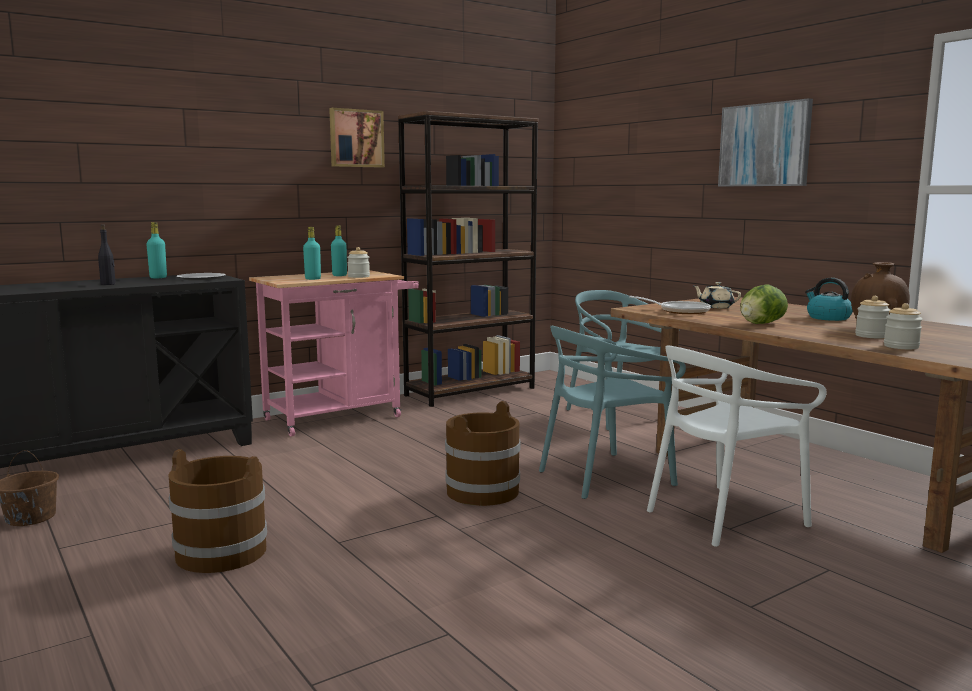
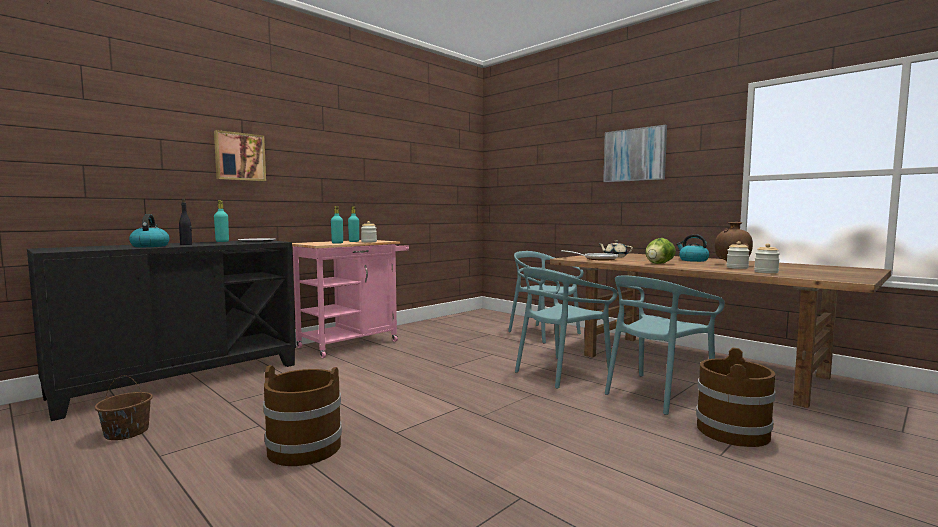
camera: 10 degrees left, 5 degrees down
picture [329,108,385,168] -> picture moved to [214,130,266,181]
brown bookcase [398,111,539,407] -> none
brown bucket [445,401,521,506] -> brown bucket moved to [696,348,776,447]
white chair [647,345,827,547] -> turquoise chair [605,275,725,415]
none -> kettle [129,214,170,247]

